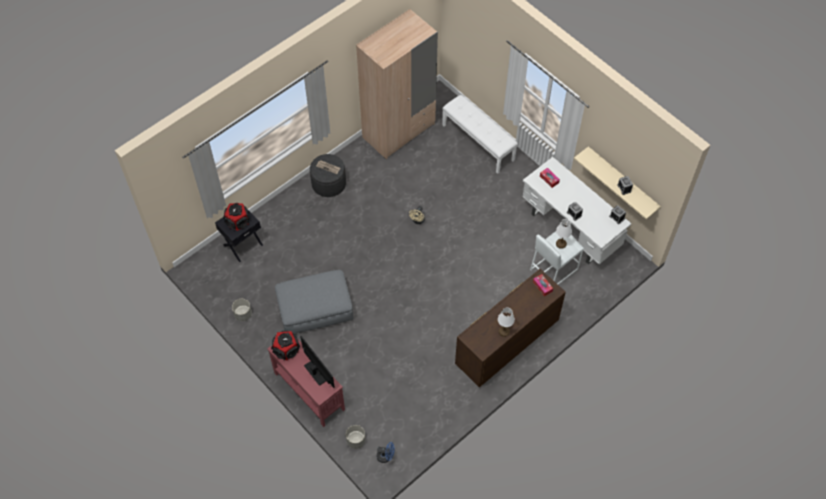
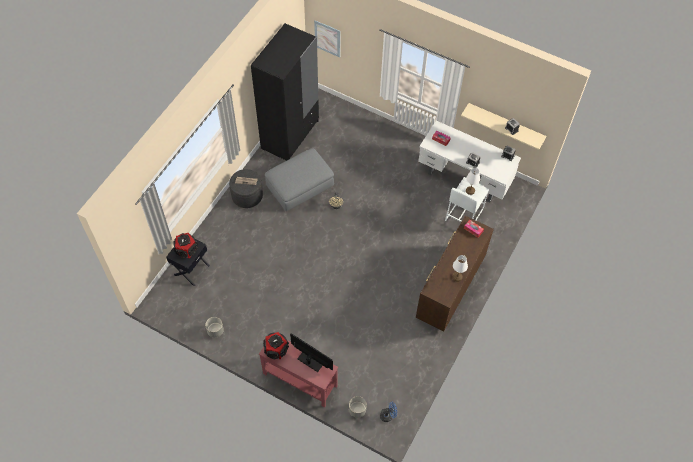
camera: 20 degrees left, 0 degrees up
grey ottoman [275,270,353,334] -> grey ottoman moved to [265,148,334,211]
beige wardrobe [356,9,438,160] -> black wardrobe [251,23,319,161]
white bench [442,95,518,174] -> none
none -> picture [314,20,341,57]

